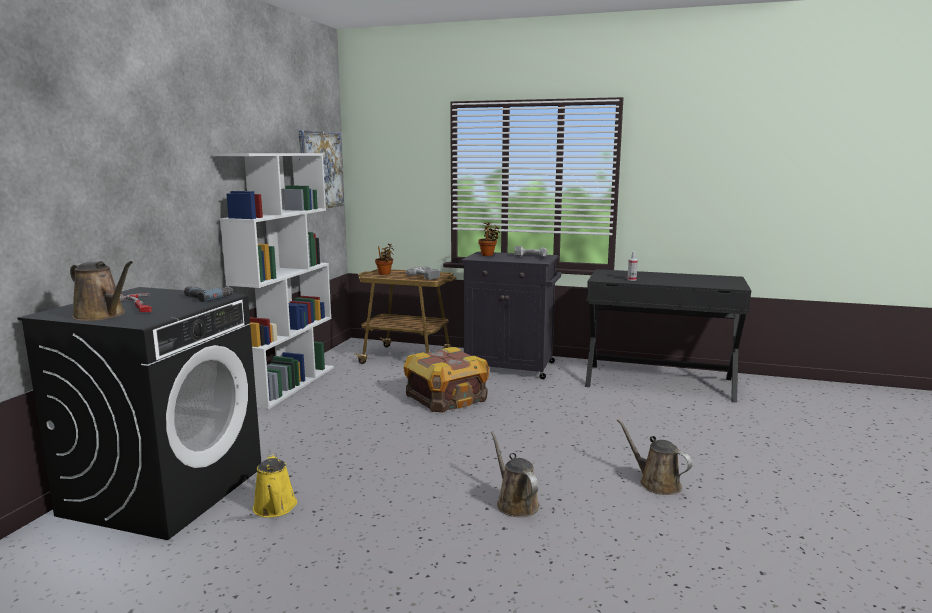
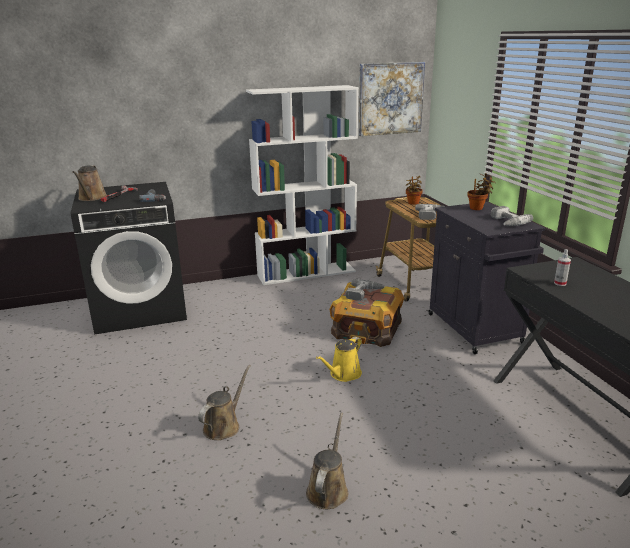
camera: 55 degrees right, 10 degrees up
yellow watering can [253,453,297,518] -> yellow watering can moved to [316,337,362,382]
none -> power drill [345,279,385,301]

